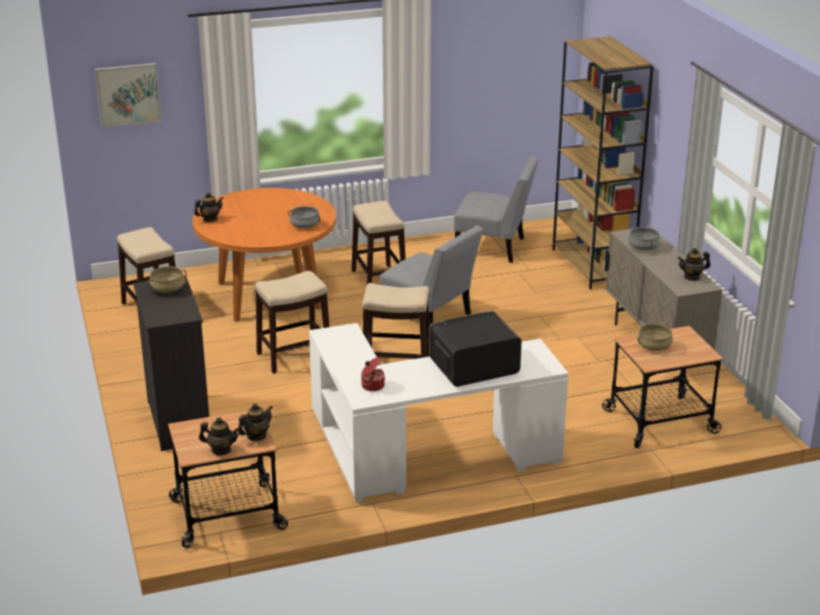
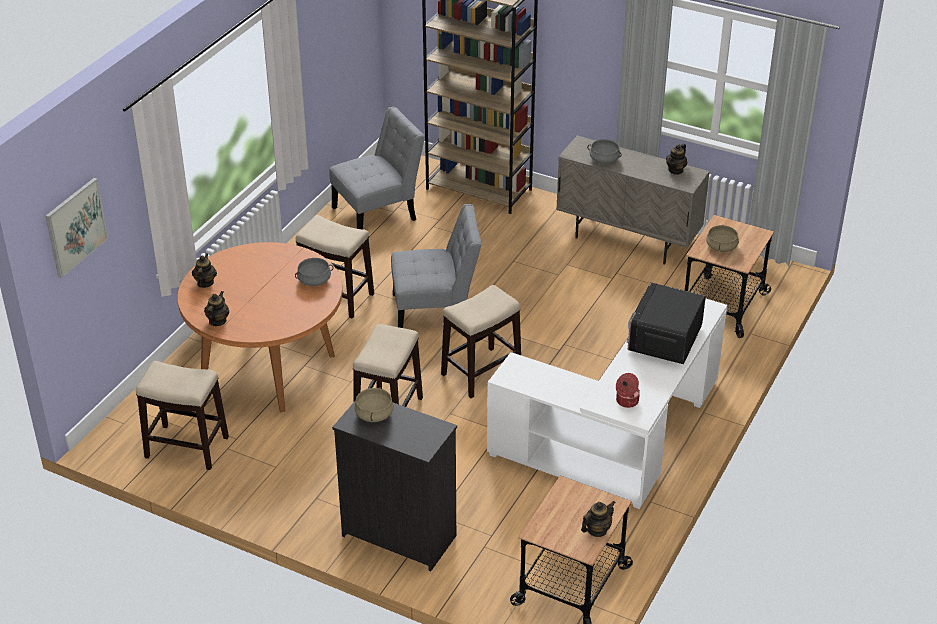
camera: 45 degrees left, 10 degrees up
teapot [238,404,273,441] -> teapot moved to [192,253,217,288]

